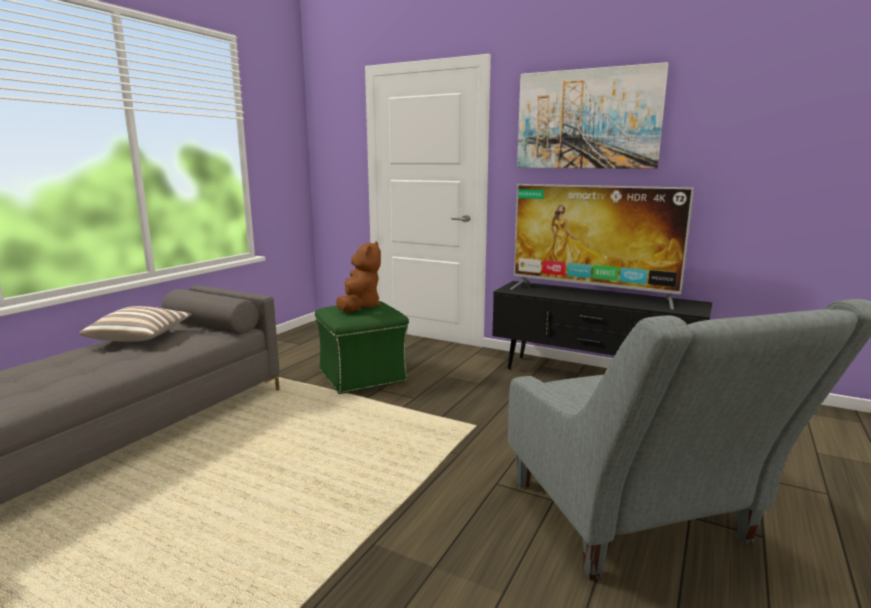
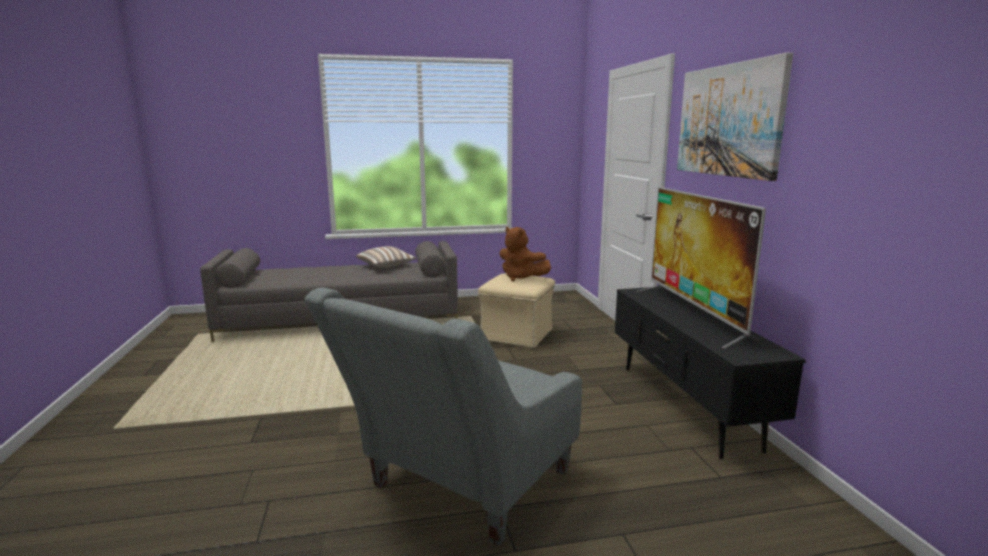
camera: 50 degrees right, 0 degrees up
green ottoman [315,301,409,394] -> beige ottoman [478,273,555,349]
brown plush toy [336,241,381,312] -> brown plush toy turned 75 degrees clockwise [500,227,551,281]

